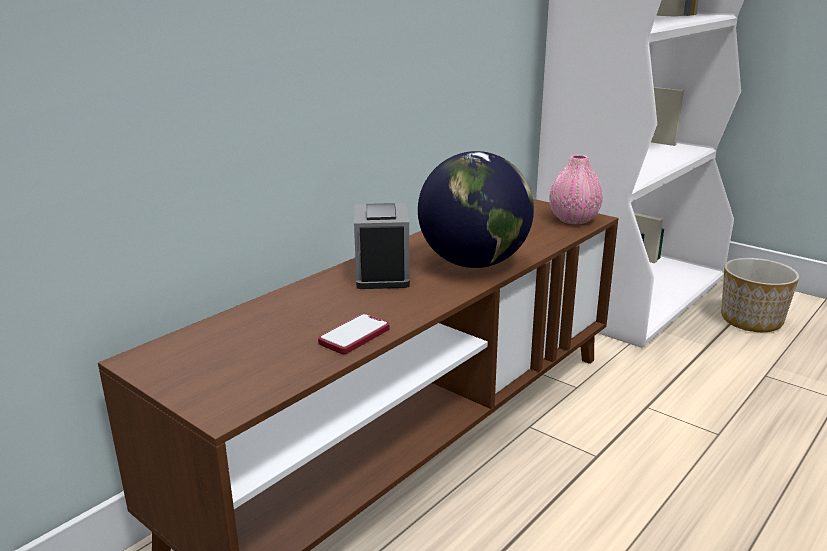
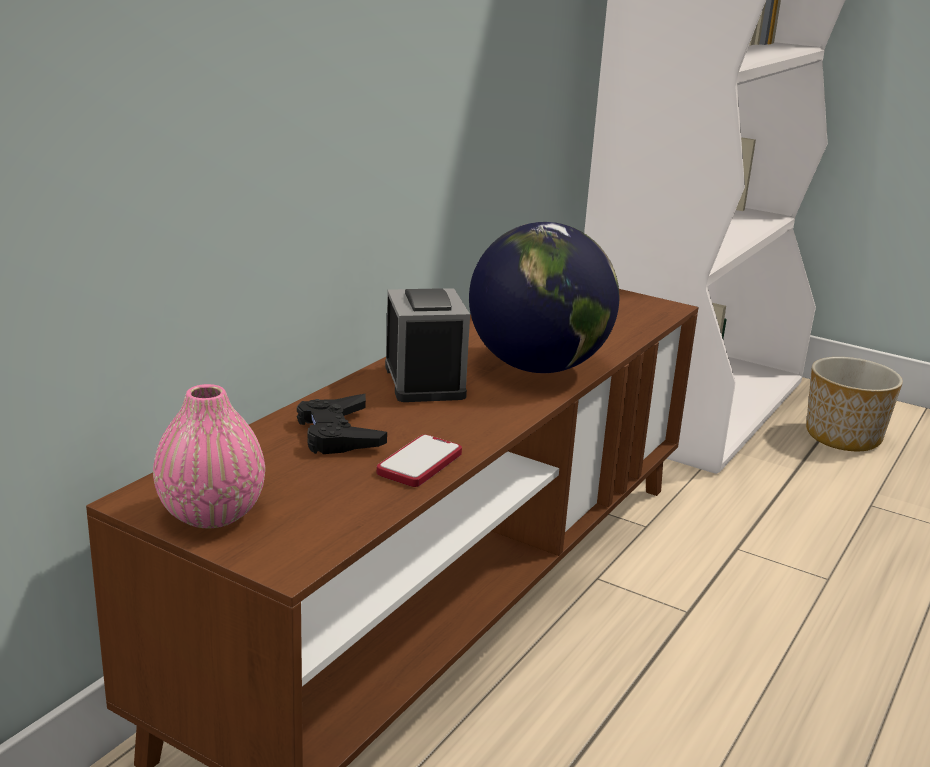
camera: 10 degrees left, 0 degrees up
pink vase [549,154,603,224] -> pink vase moved to [153,384,265,528]
none -> black game controller [297,393,387,454]

